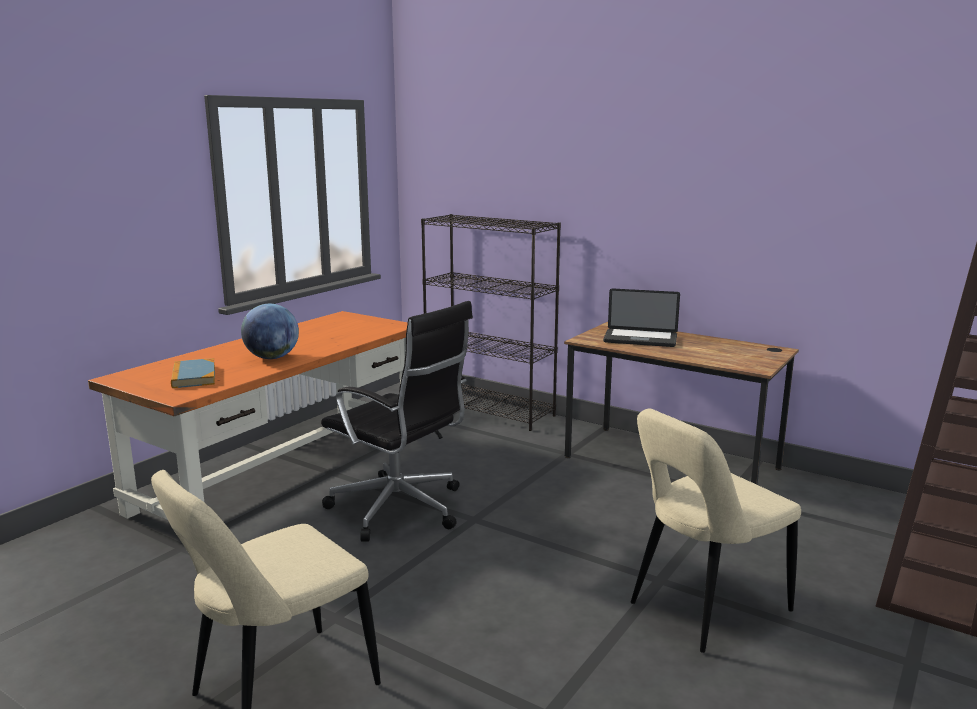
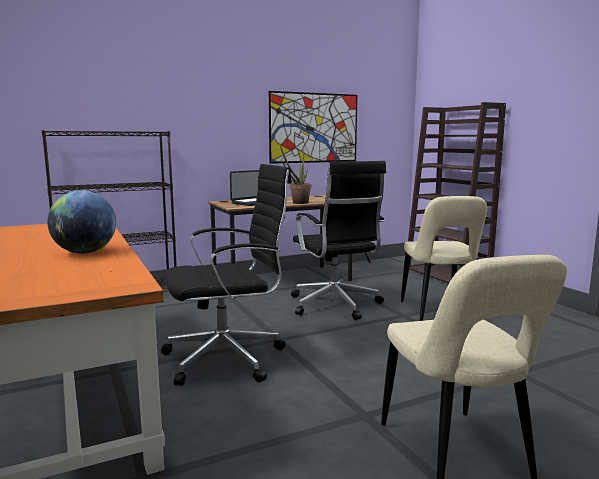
camera: 60 degrees left, 5 degrees down
book [171,358,215,388] -> none
none -> picture [269,91,357,164]
none -> potted plant [280,145,312,204]
none -> black office chair [291,161,386,320]

